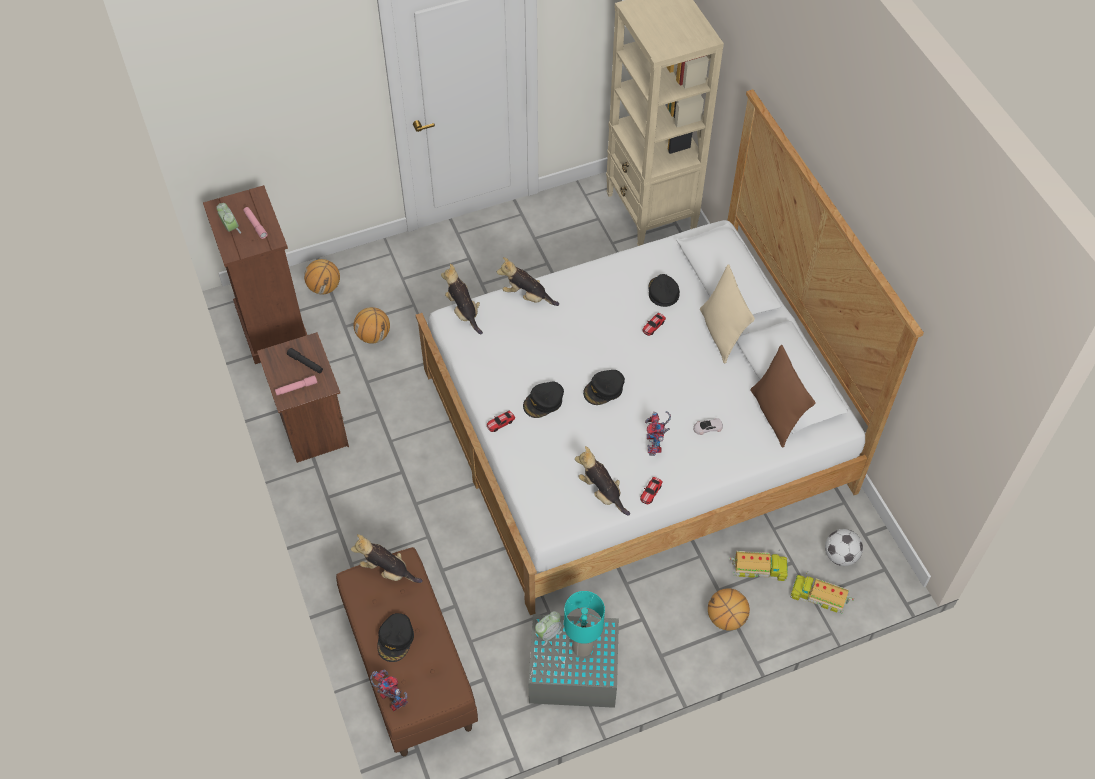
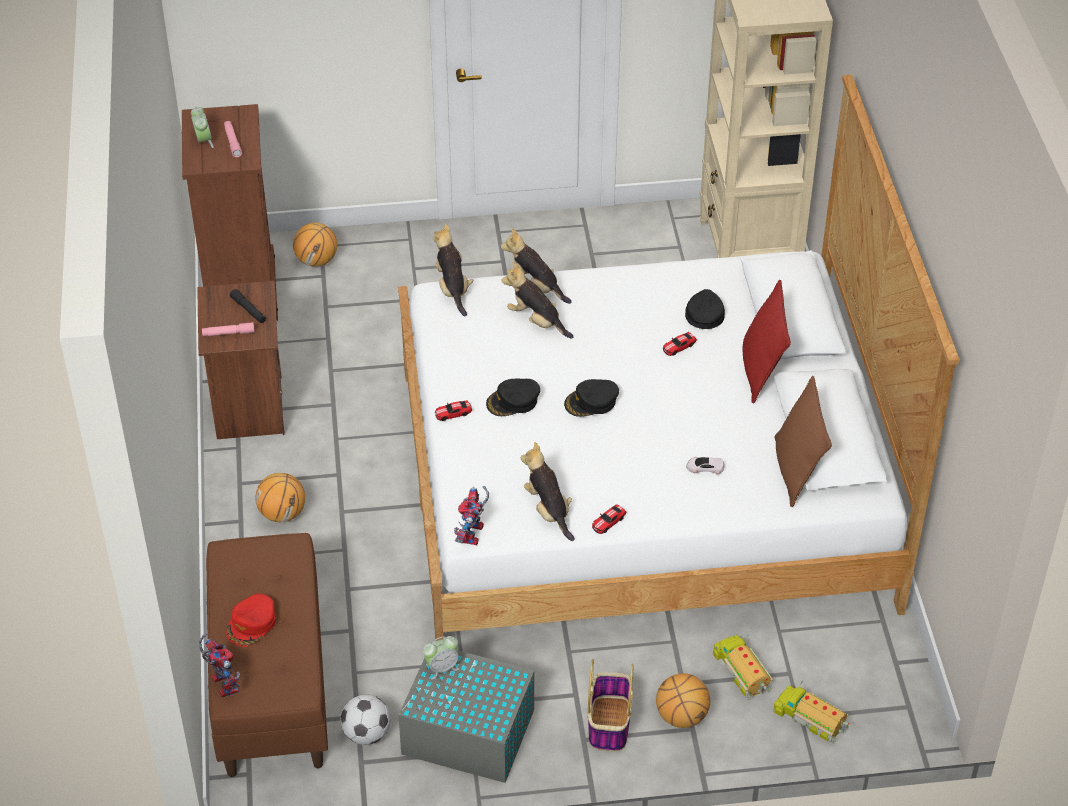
camera: 15 degrees right, 10 degrees down
plush toy [351,534,423,583] -> plush toy moved to [501,262,573,339]
basketball [354,307,390,344] -> basketball moved to [255,473,305,522]
black cap [377,613,414,662] -> red cap [226,594,276,647]
turquoise table lamp [564,591,605,657] -> none
toy robot [645,411,671,456] -> toy robot moved to [454,486,489,545]
beige pillow [700,264,755,363] -> red pillow [743,280,791,403]
toy truck [729,549,788,581] -> toy truck turned 135 degrees counterclockwise [713,634,773,701]
football [825,529,863,566] -> football moved to [340,694,391,745]
none -> basket [587,659,634,752]

